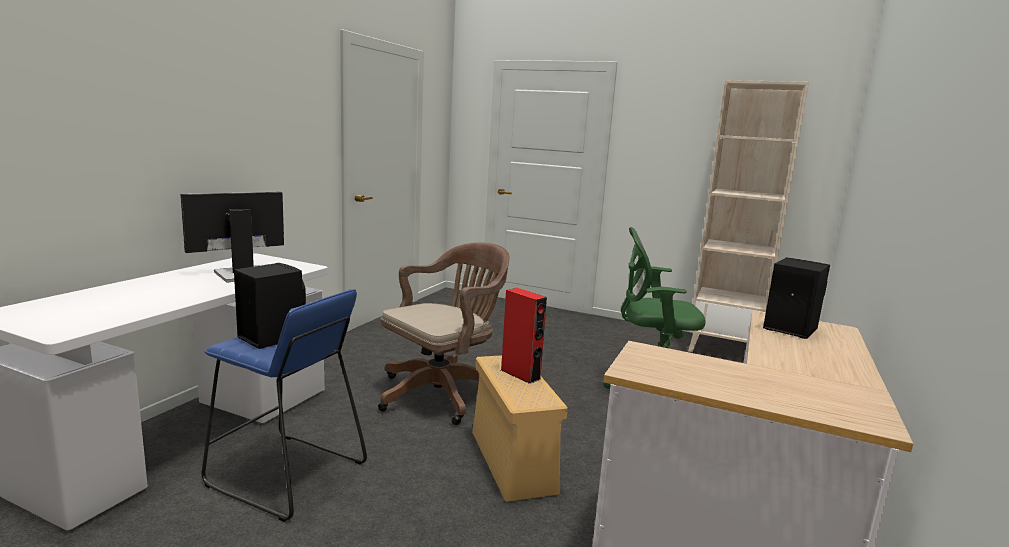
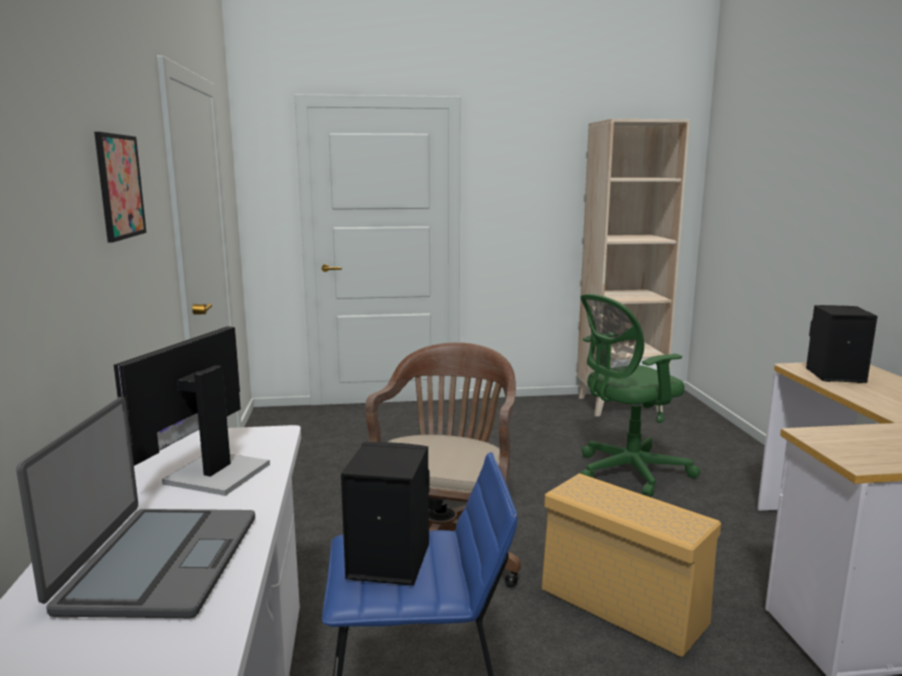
camera: 30 degrees left, 0 degrees up
red speaker [501,288,547,384] -> none
none -> laptop [16,396,255,618]
none -> picture [94,132,147,242]

